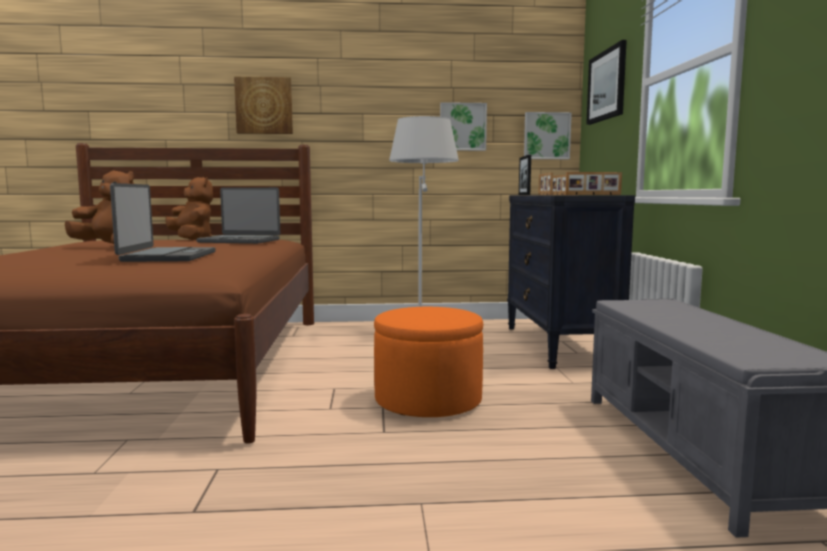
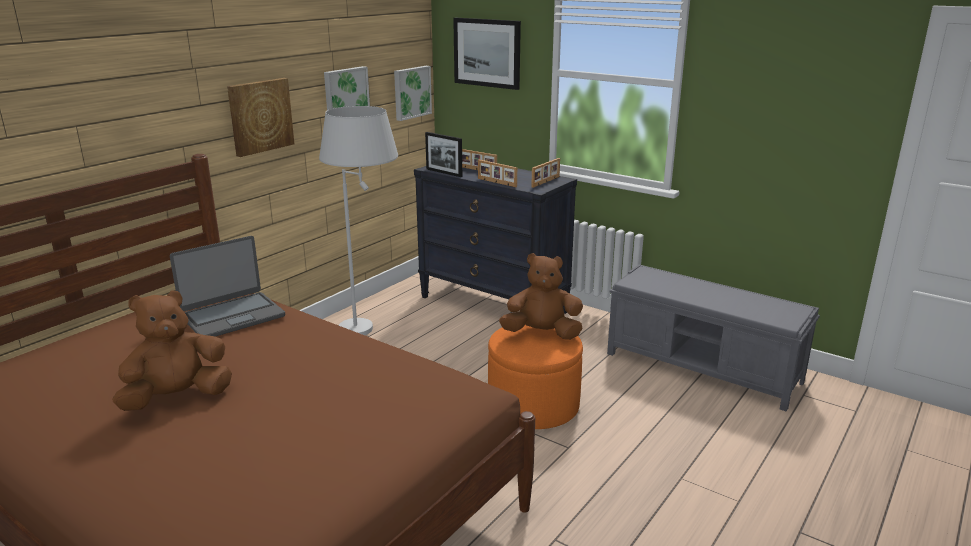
camera: 50 degrees left, 15 degrees up
laptop [110,183,216,262] -> none
brown plush toy [165,177,213,240] -> brown plush toy moved to [499,253,583,340]
picture [234,77,293,134] -> picture moved to [227,78,294,157]

